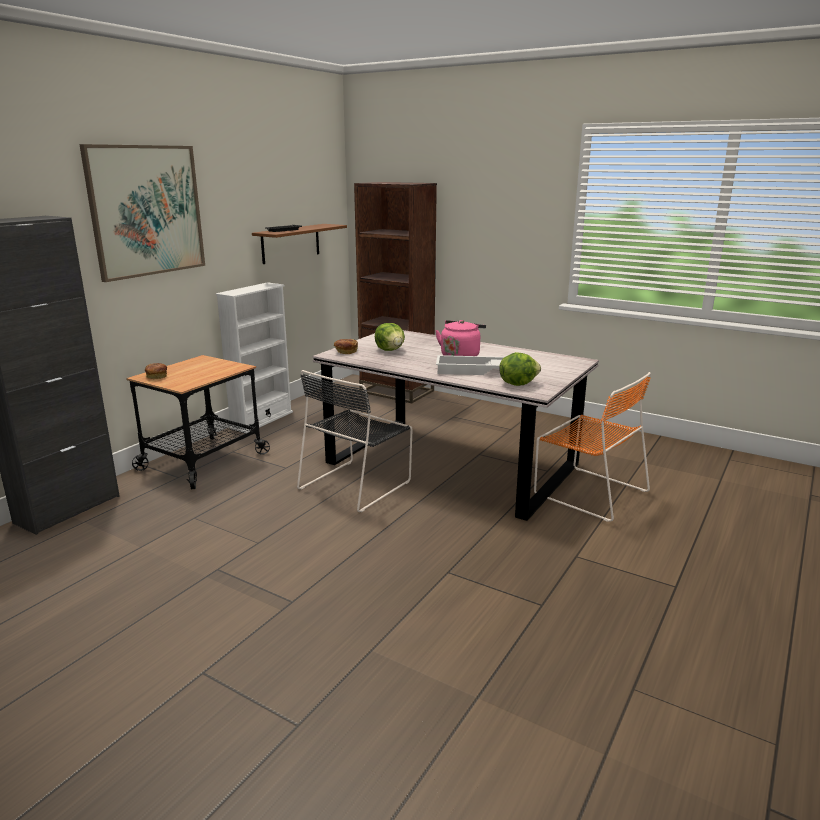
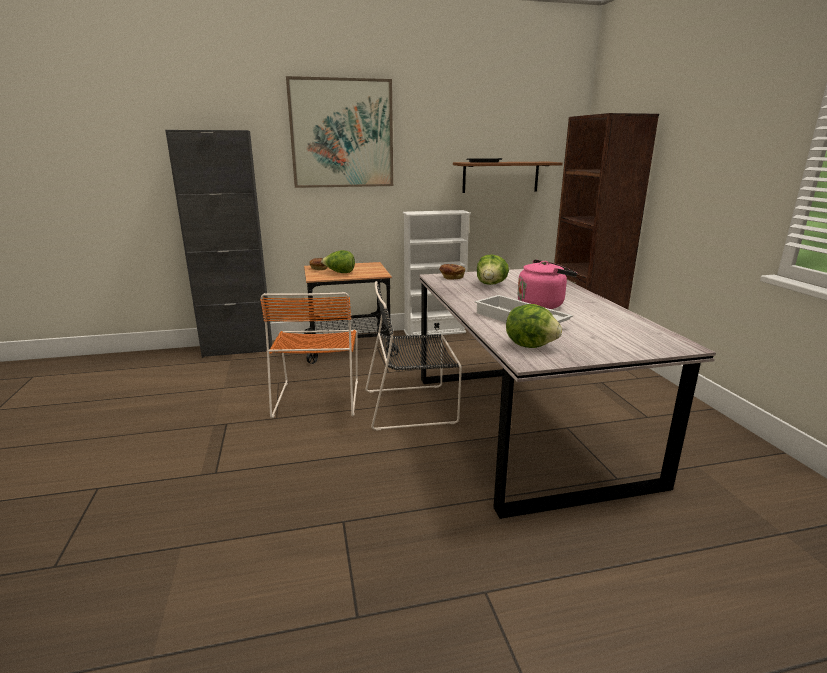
camera: 45 degrees right, 0 degrees up
orange chair [534,372,651,522] -> orange chair moved to [261,292,358,419]
none -> lettuce [321,250,355,273]

